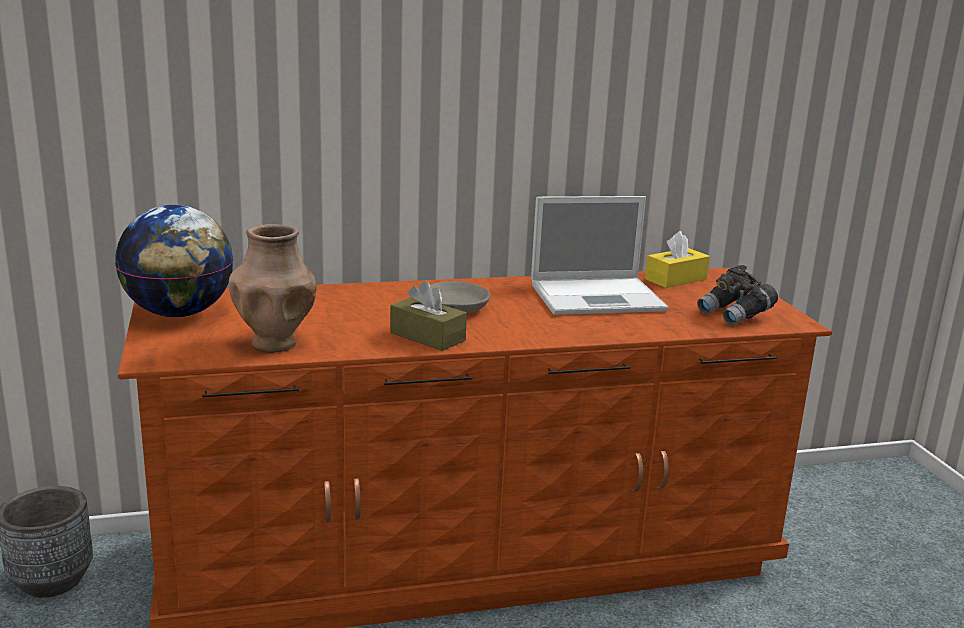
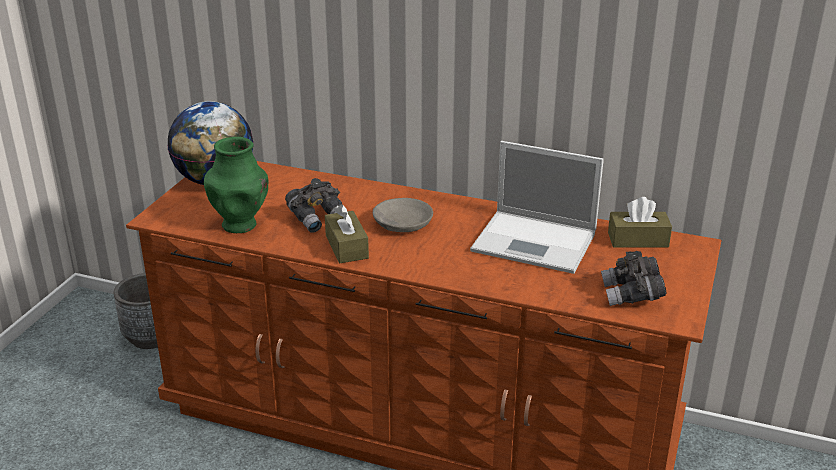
camera: 35 degrees right, 10 degrees up
brown vase [229,224,317,353] -> green vase [204,137,268,233]
yellow tissue box [645,231,710,288] -> brown tissue box [608,197,672,248]
none -> grey binoculars [285,178,342,233]

